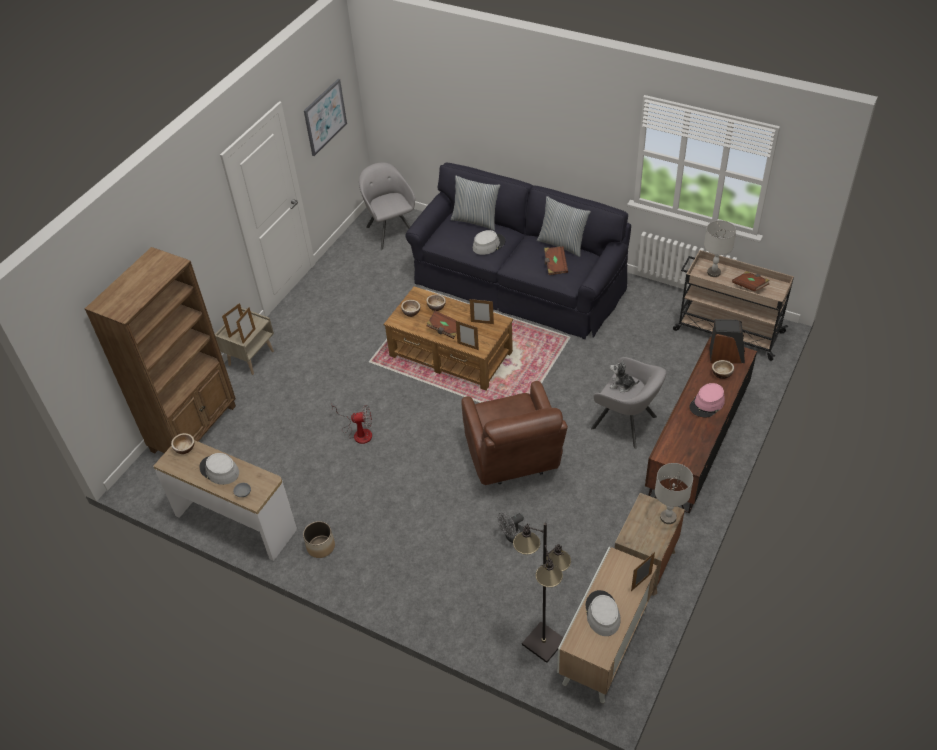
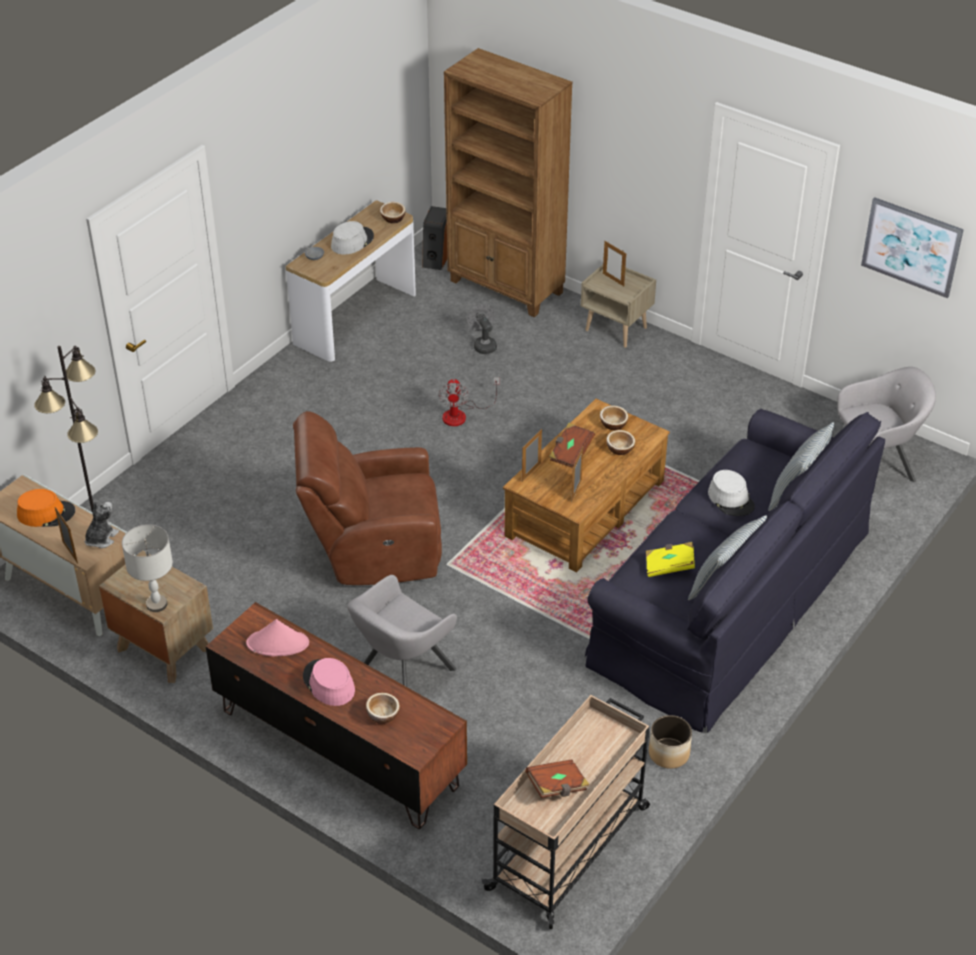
camera: 95 degrees right, 5 degrees down
picture frame [236,307,255,344] -> none
planter [303,521,335,558] -> planter moved to [649,715,692,769]
grey fan [498,512,524,543] -> grey fan moved to [467,304,497,354]
brown book [544,246,568,275] -> yellow book [646,542,695,577]
grey hat [585,590,621,636] -> orange hat [17,489,75,527]
plush toy [610,359,639,392] -> plush toy moved to [84,501,119,548]
grey table lamp [704,220,736,277] -> none
speaker [709,319,745,363] -> speaker moved to [422,206,447,270]
none -> pink hat [246,619,309,656]

